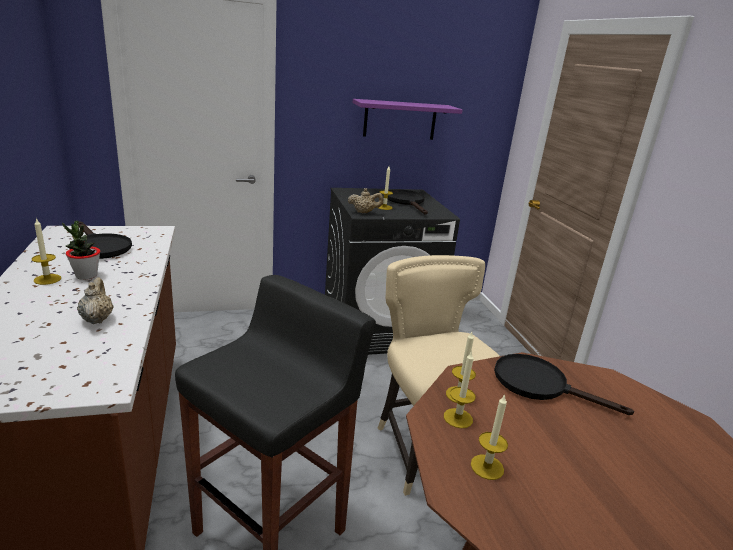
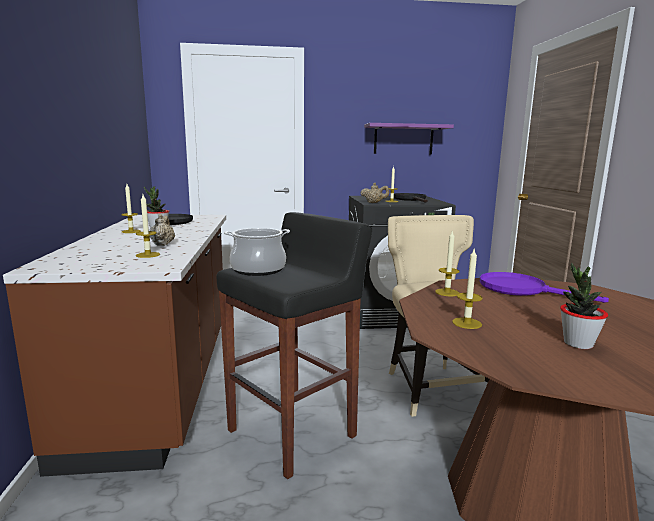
camera: 10 degrees right, 10 degrees down
candle [444,351,476,428] -> candle moved to [136,195,160,258]
black frying pan [494,354,634,415] -> purple frying pan [480,272,609,303]
none -> cooking pot [224,228,290,276]
none -> potted plant [560,263,608,349]

